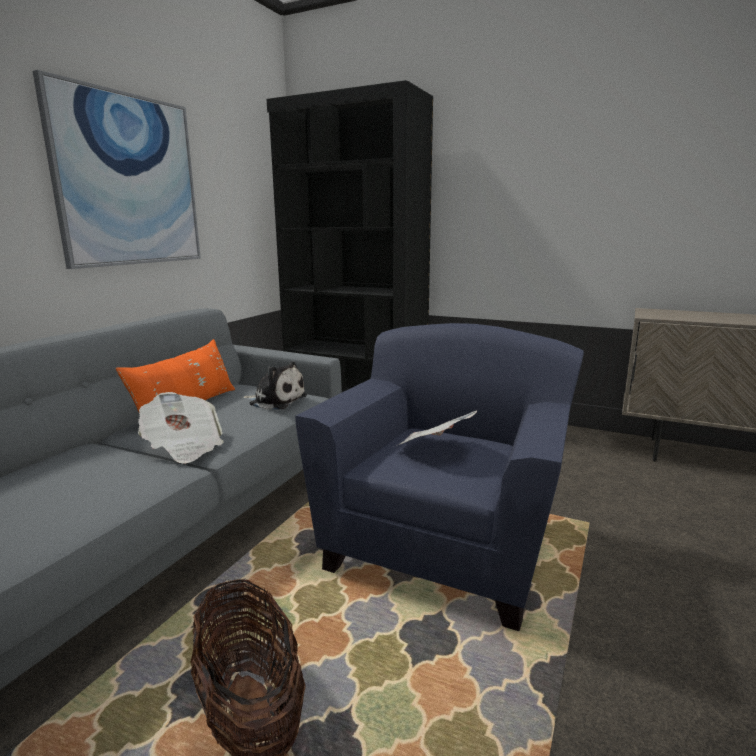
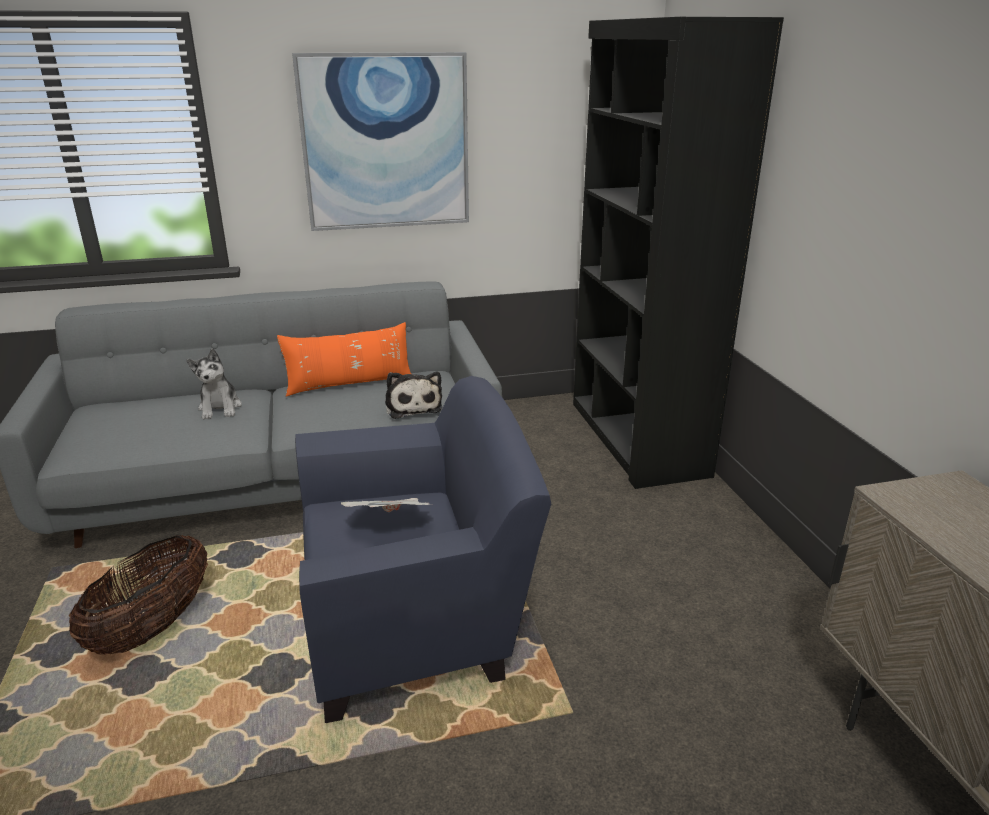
camera: 50 degrees right, 10 degrees up
newspaper [138,392,224,464] -> none
none -> plush toy [187,348,242,419]

